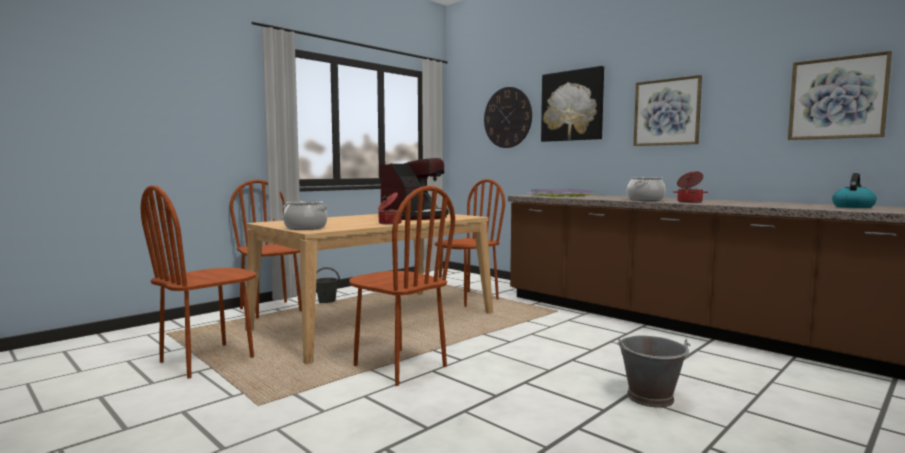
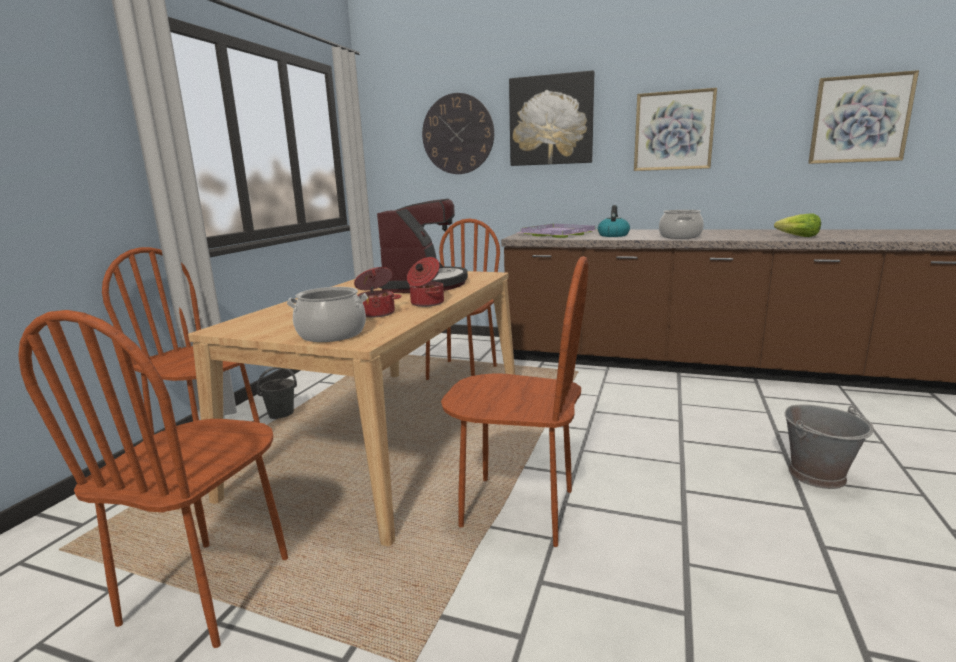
camera: 25 degrees left, 10 degrees up
cooking pot [673,171,708,203] -> cooking pot moved to [354,267,401,318]
kettle [832,173,877,208] -> kettle moved to [598,205,630,237]
none -> lettuce [774,214,821,237]

